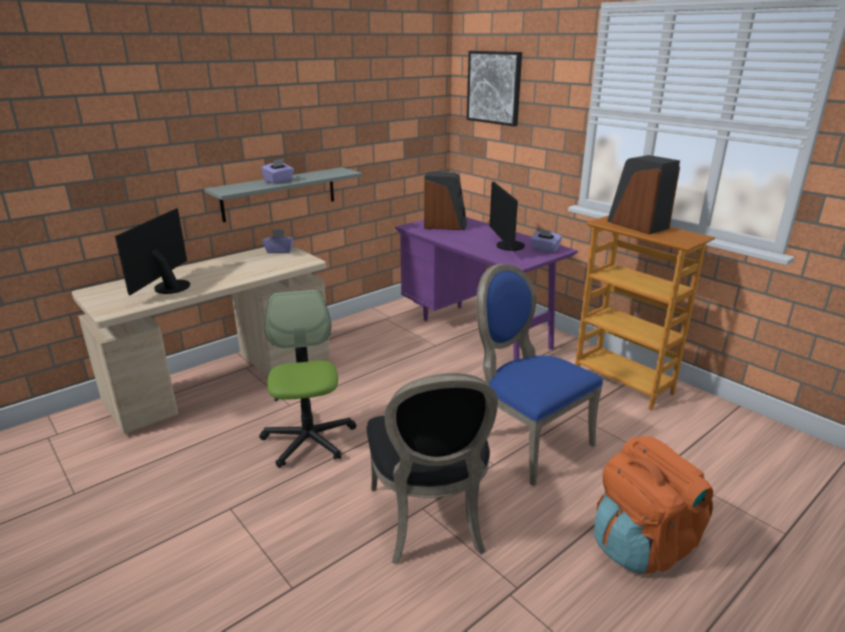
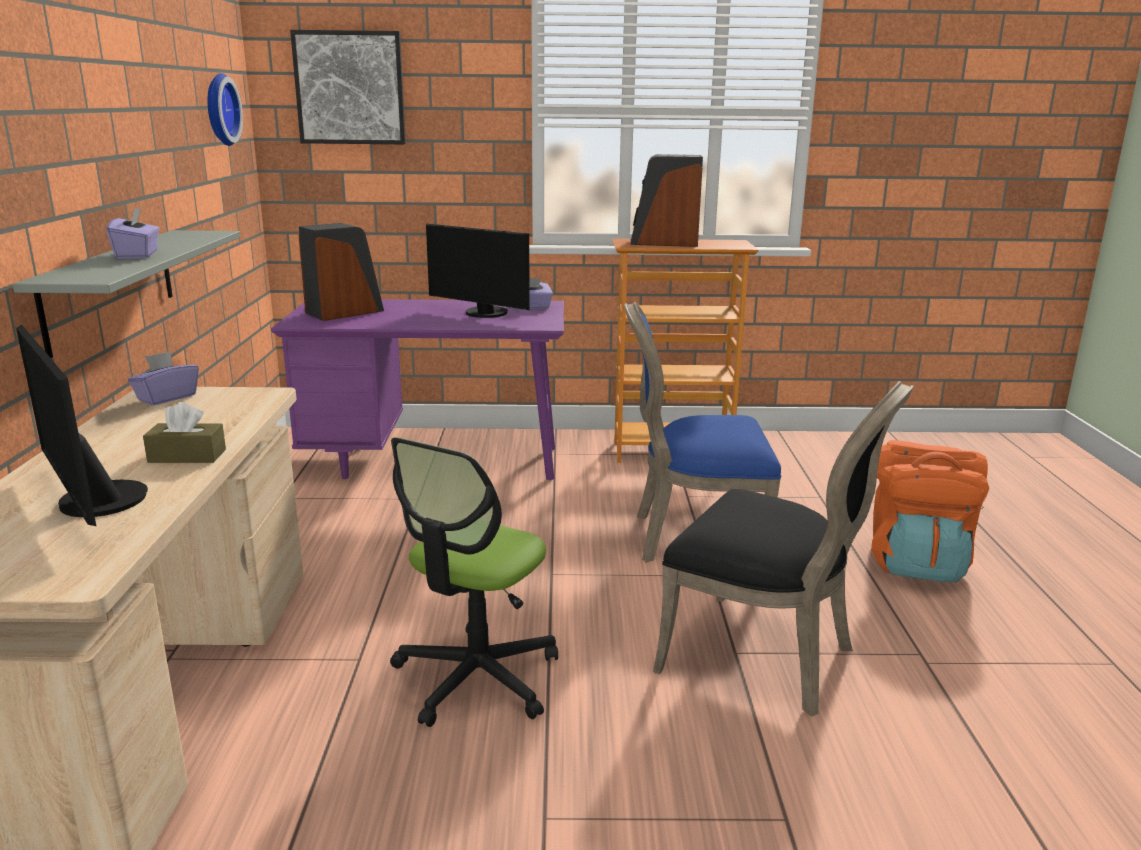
camera: 50 degrees left, 5 degrees down
office chair [259,290,357,468] -> office chair turned 90 degrees counterclockwise [390,437,558,727]
none -> brown tissue box [143,402,226,463]
none -> wall clock [207,73,243,146]

